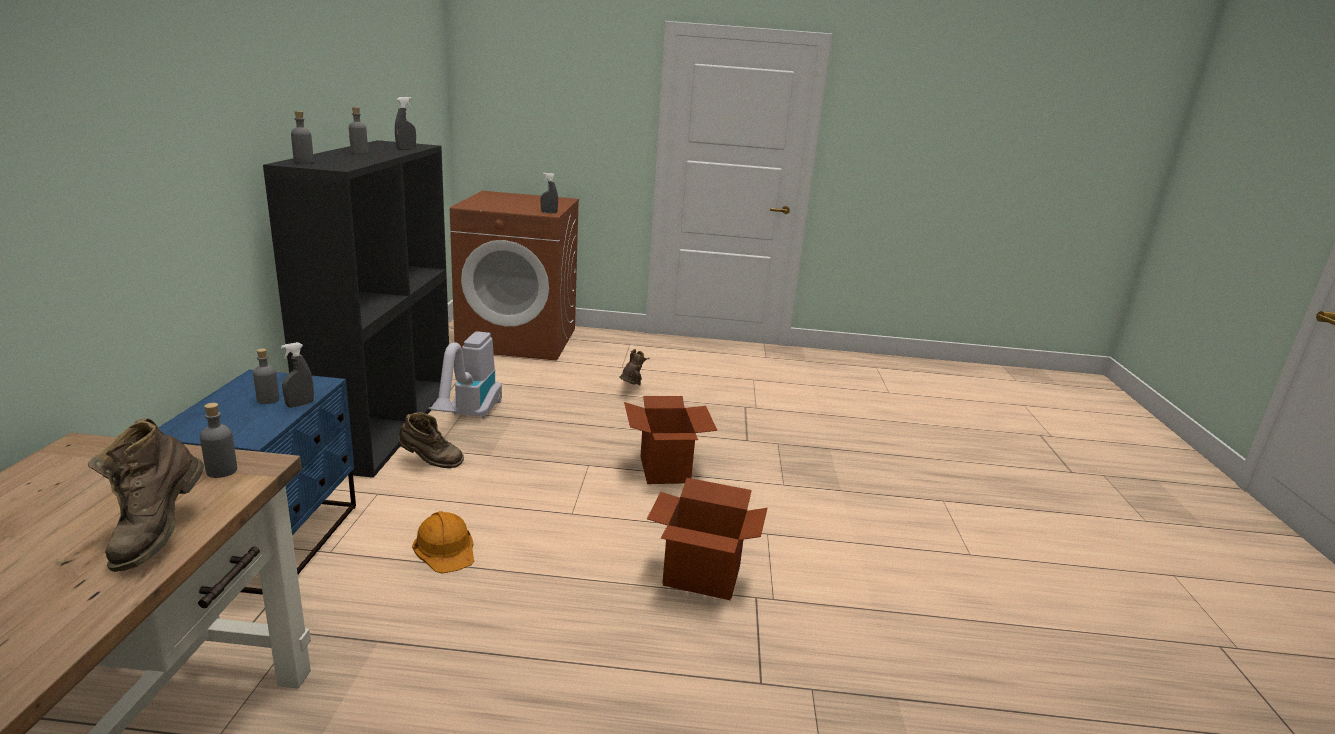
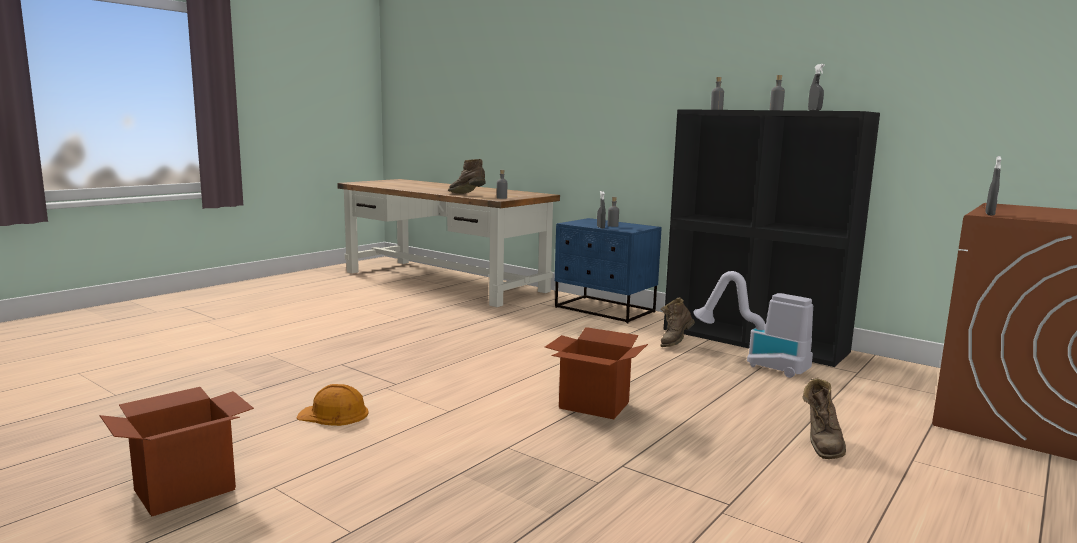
camera: 125 degrees right, 10 degrees down
orange hard hat [412,511,474,573] -> orange hard hat moved to [296,384,369,426]
brown boot [619,349,650,385] -> brown boot turned 60 degrees clockwise [803,377,846,459]
cardboard box [647,478,768,600] -> cardboard box moved to [100,387,254,516]

